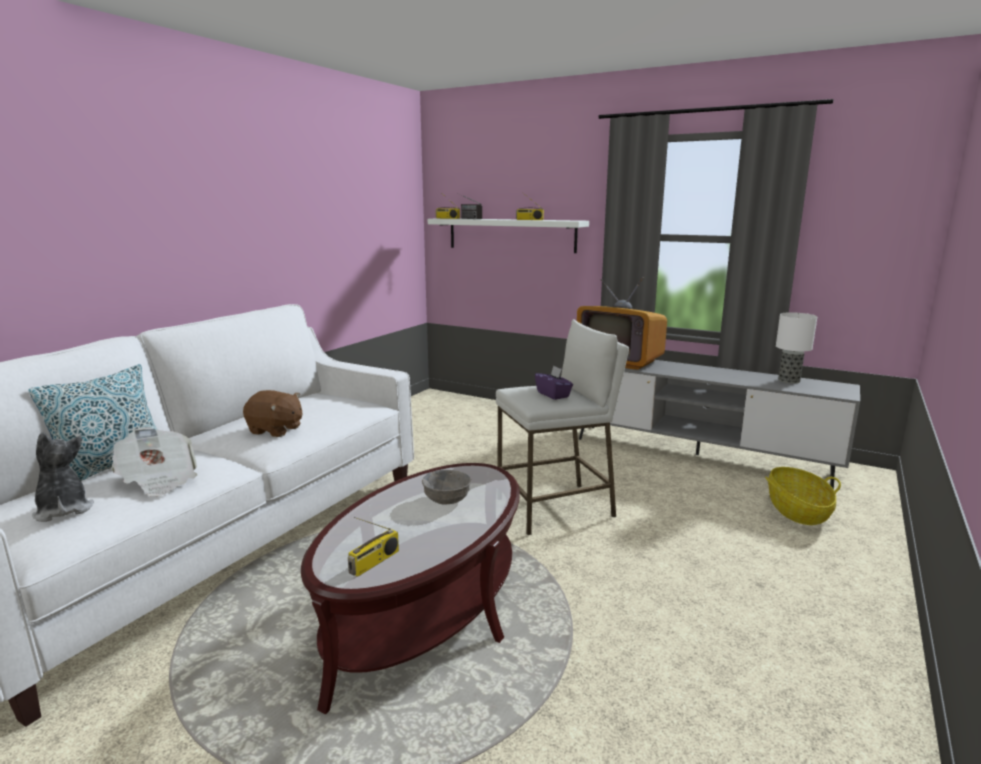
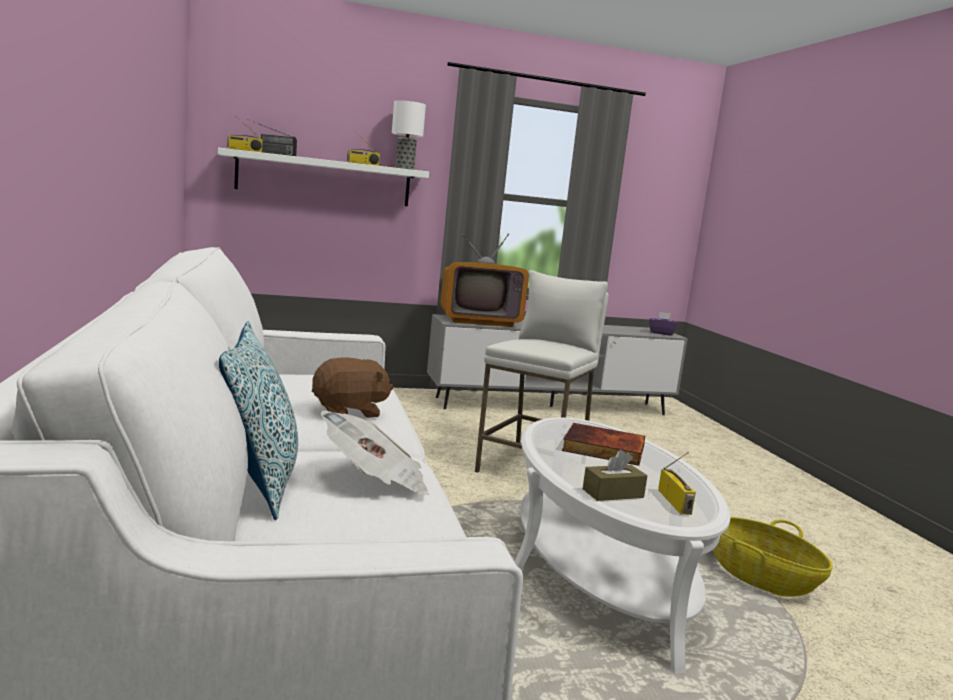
camera: 45 degrees left, 5 degrees down
plush toy [32,432,94,522] -> none
brown coffee table [301,463,520,714] -> white coffee table [514,417,731,674]
grey bowl [422,470,471,504] -> book [562,423,645,466]
purple tissue box [535,366,573,400] -> purple tissue box moved to [649,312,677,336]
basket [765,467,841,525] -> basket moved to [713,517,833,597]
table lamp [776,312,817,384] -> table lamp moved to [392,100,426,170]
none -> brown tissue box [583,450,647,501]

